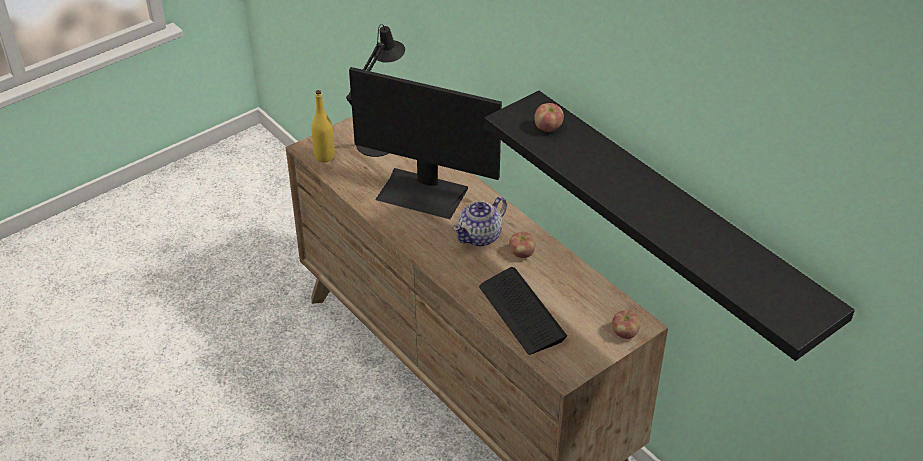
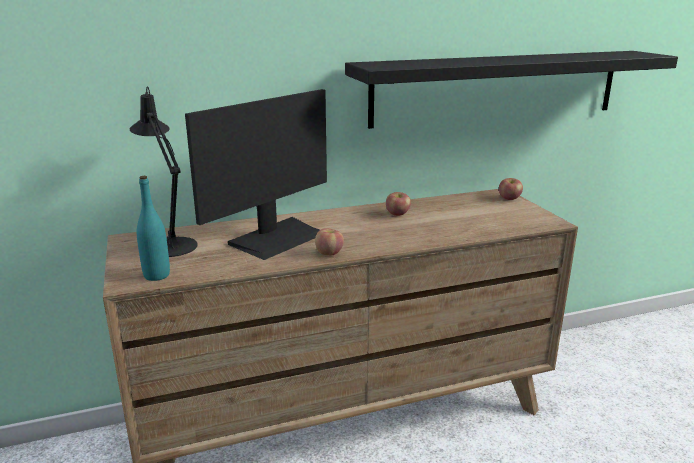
camera: 70 degrees left, 20 degrees down
yellow bottle [311,90,335,163] -> turquoise bottle [137,176,170,281]
teapot [453,197,507,246] -> none
keyboard [479,267,567,355] -> none
apple [534,103,564,132] -> apple moved to [315,228,344,256]

